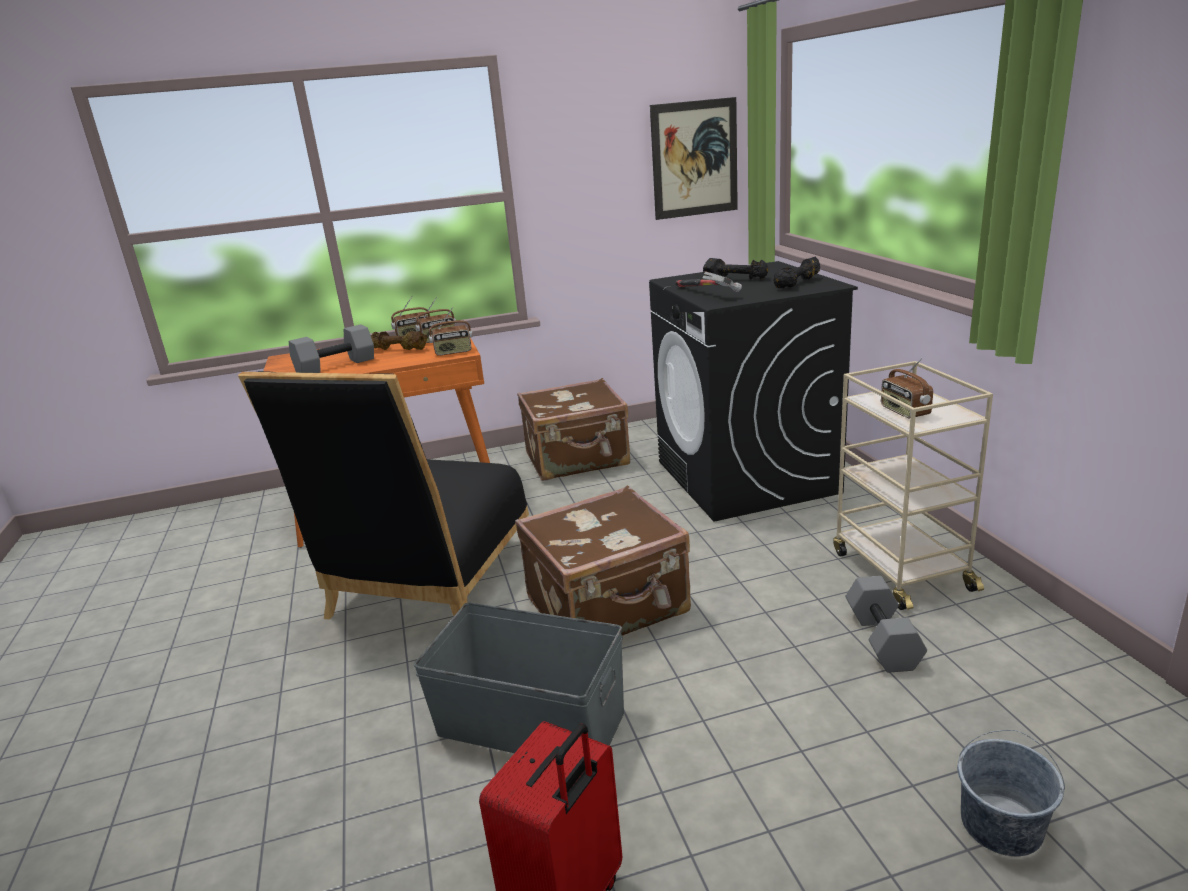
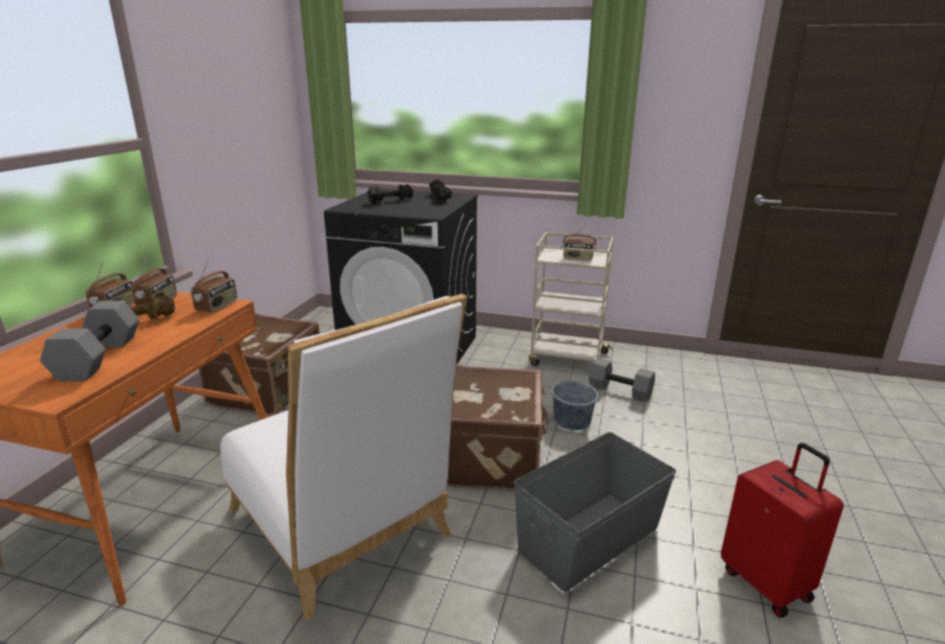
camera: 60 degrees left, 0 degrees up
black chair [238,371,529,620] -> white chair [220,294,467,621]
picture [650,97,738,220] -> none
hammer [676,271,742,292] -> none
grey bucket [957,730,1065,856] -> grey bucket moved to [551,368,598,430]

